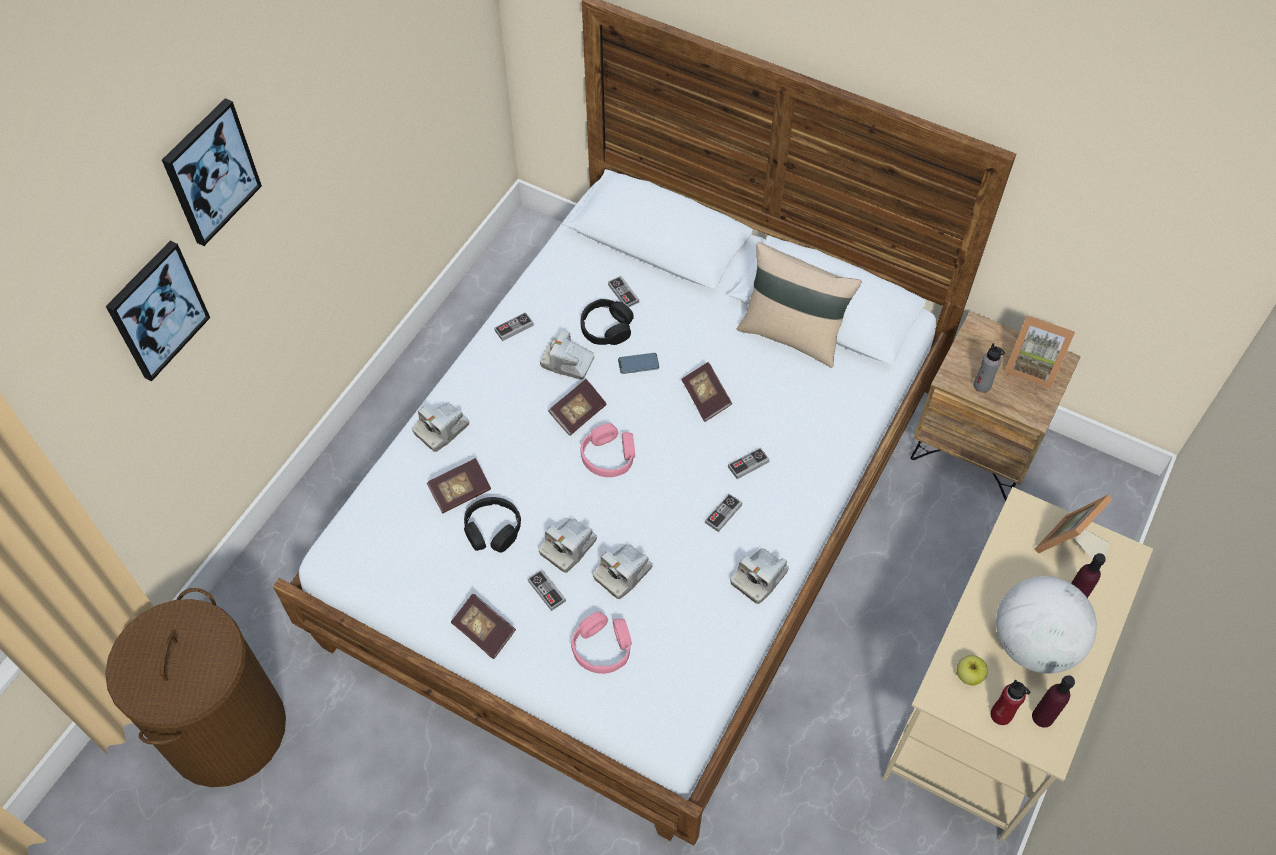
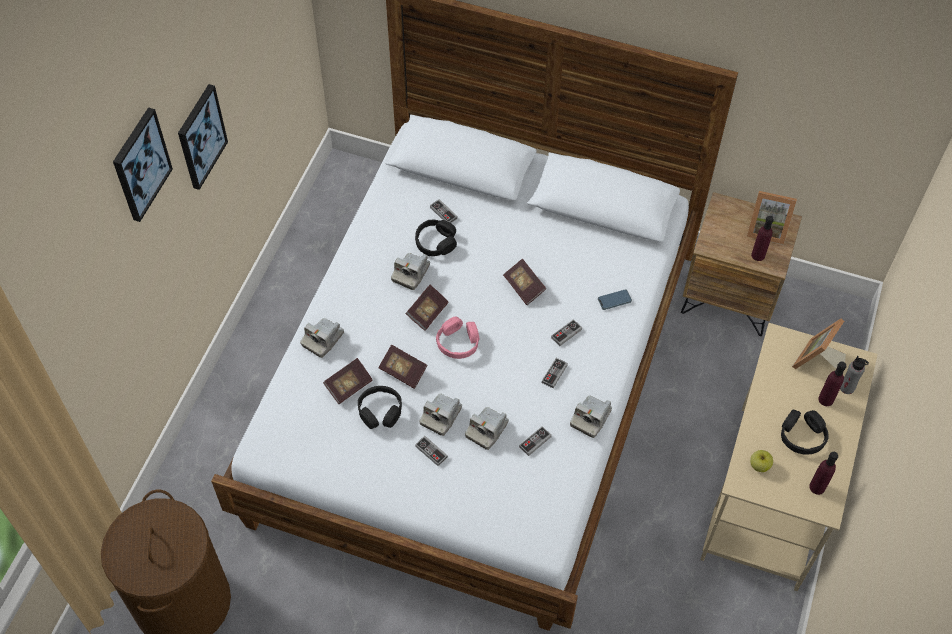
camera: 10 degrees left, 0 degrees up
picture [106,240,210,381] -> picture moved to [178,84,228,190]
book [451,594,516,659] -> book moved to [378,345,428,389]
game controller [494,312,534,341] -> game controller moved to [519,426,552,456]
camera [540,330,595,379] -> camera turned 75 degrees counterclockwise [391,253,430,290]
pink headphones [571,612,632,674] -> none
phone [618,353,659,374] -> phone moved to [598,289,632,310]
beige pillow [737,242,861,368] -> none
grey bottle [973,343,1005,393] -> grey bottle moved to [840,356,869,394]
red bottle [990,679,1030,725] -> none
globe [996,576,1097,674] -> black headphones [781,410,829,455]
none -> purple bottle [751,216,774,261]

